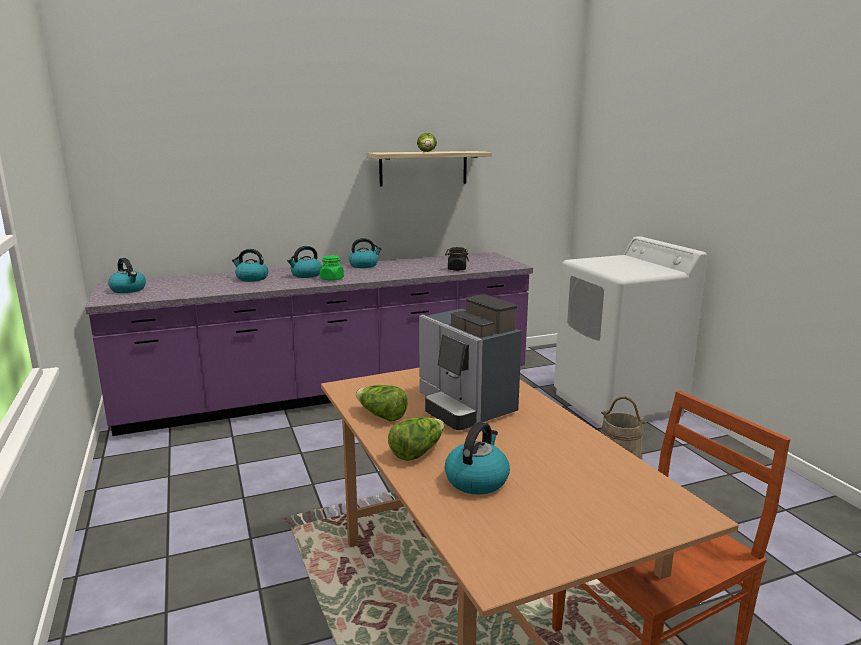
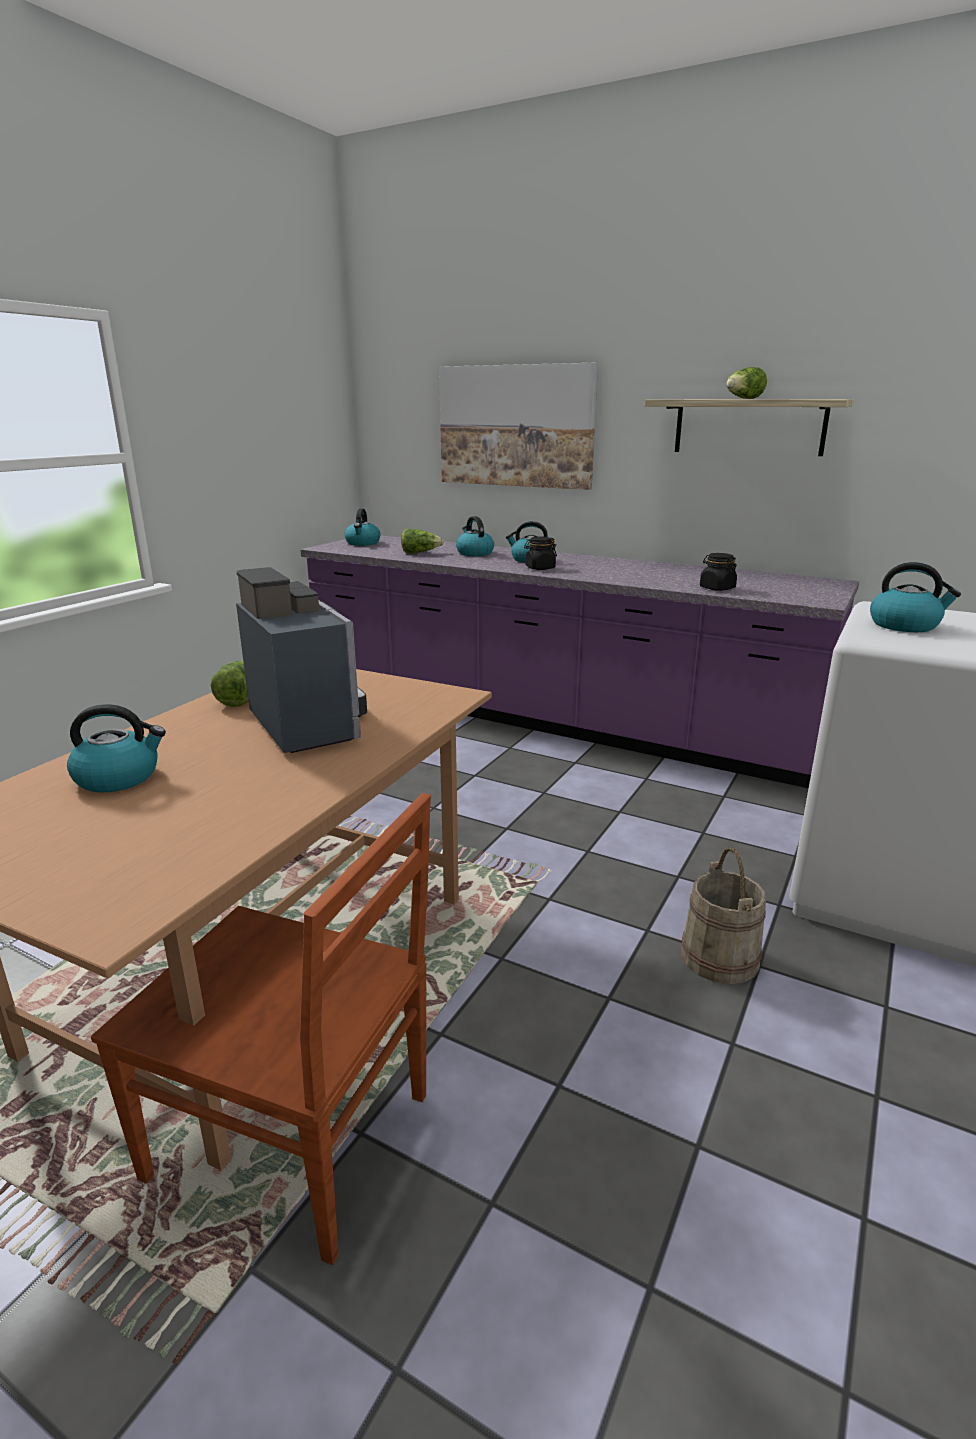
camera: 50 degrees right, 5 degrees up
green jar [320,255,344,281] -> black jar [524,537,557,570]
kettle [349,238,382,268] -> kettle moved to [870,562,961,632]
lettuce [388,417,444,461] -> lettuce moved to [401,529,444,554]
coffee machine [419,294,522,430] -> coffee machine turned 135 degrees clockwise [236,567,367,753]
none -> picture [439,363,598,490]

